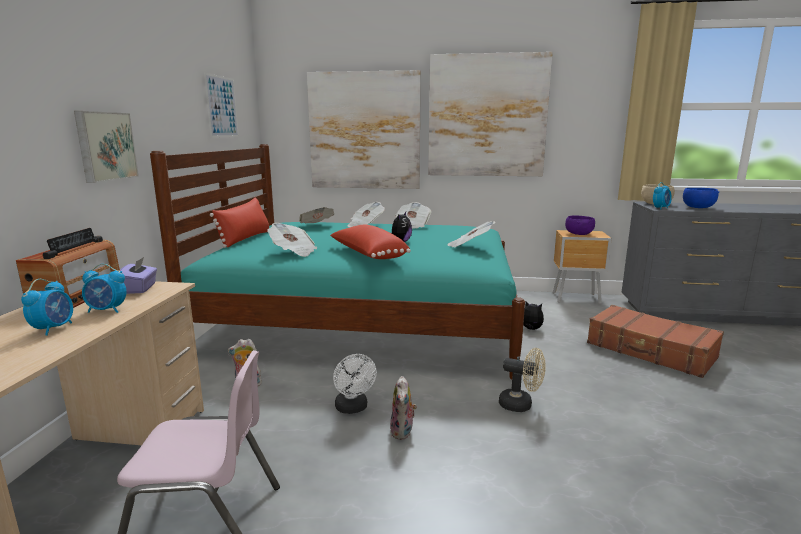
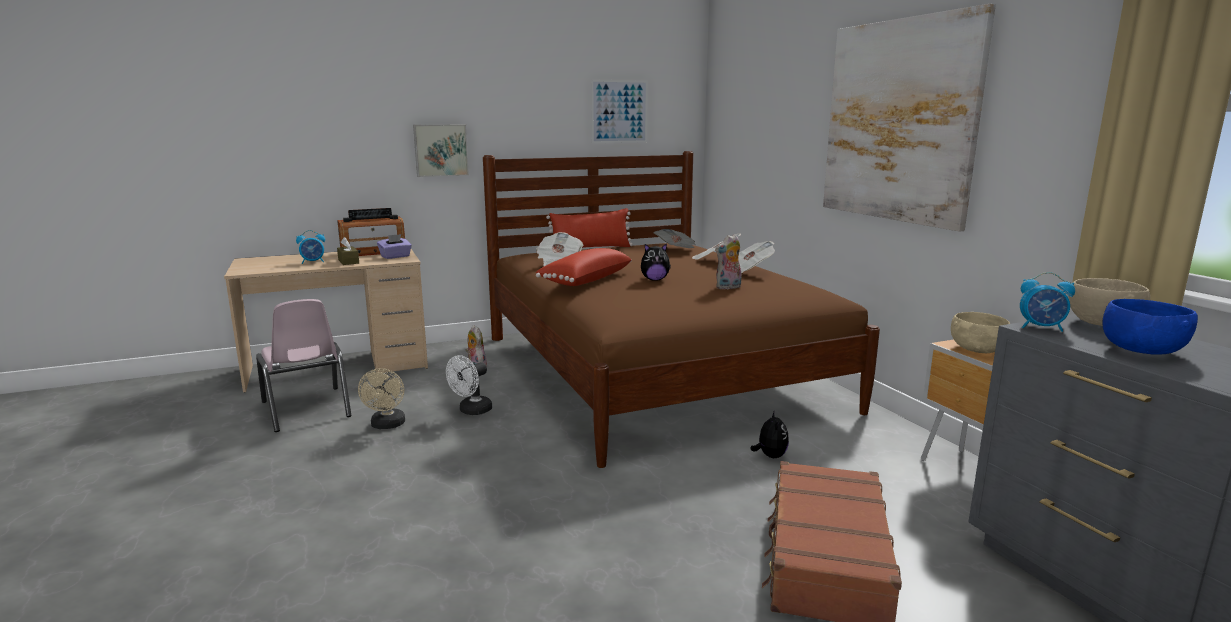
camera: 60 degrees right, 0 degrees up
alarm clock [82,264,127,313] -> brown tissue box [337,237,359,265]
turquoise bed [150,144,525,379] -> brown bed [483,151,880,468]
picture [307,70,421,189] -> none
plush toy [390,376,417,440] -> plush toy moved to [715,234,741,290]
newspaper [447,221,496,248] -> none
beige fan [499,348,546,412] -> beige fan moved to [358,368,405,429]
purple bowl [565,216,595,235] -> beige bowl [951,312,1010,353]

